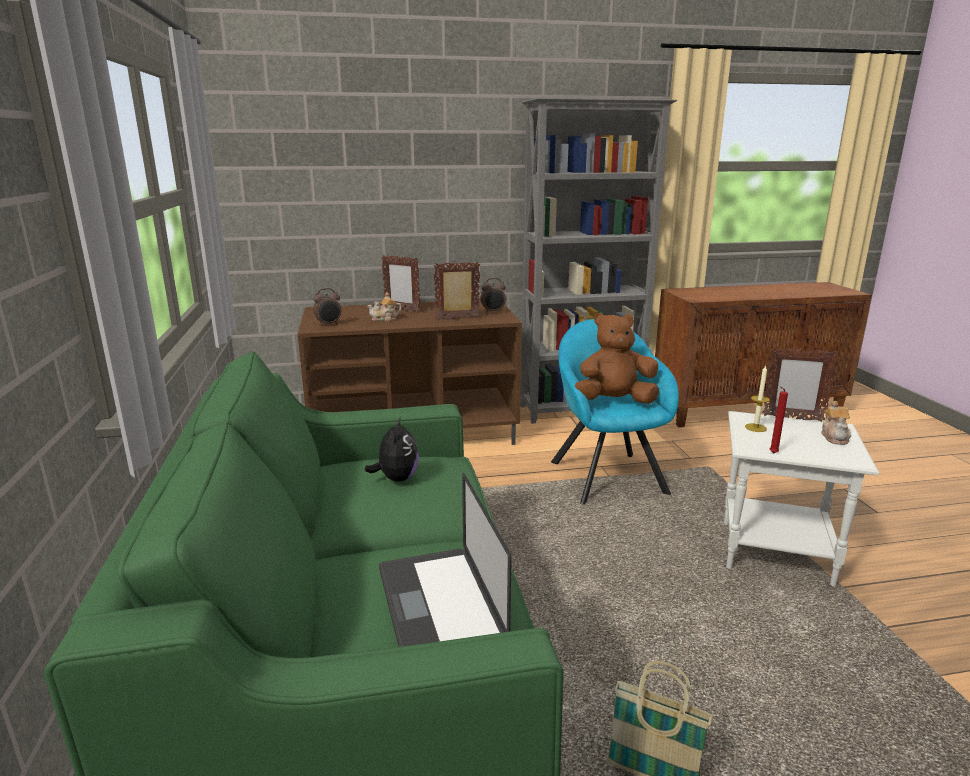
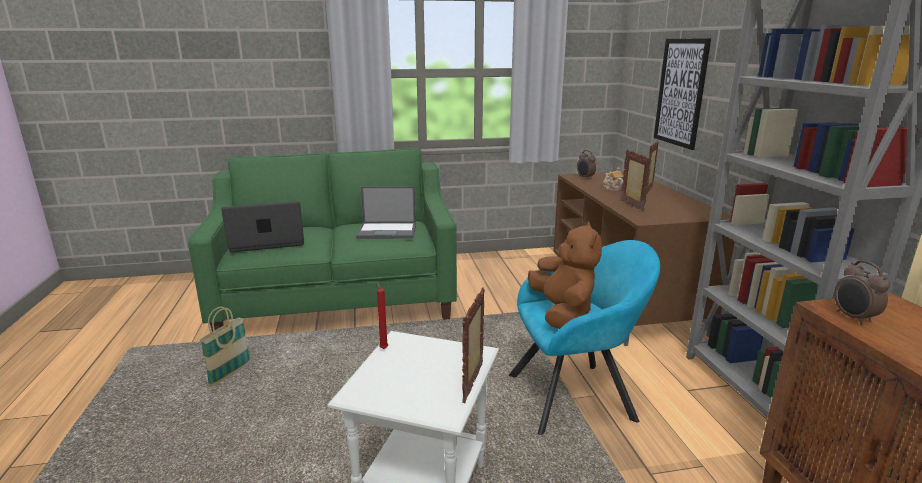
camera: 90 degrees right, 0 degrees up
plush toy [365,416,419,482] -> laptop [356,186,416,239]
alarm clock [480,278,506,313] -> alarm clock moved to [834,260,890,325]
candle [745,365,770,432] -> none
teapot [821,401,851,445] -> none
none -> picture [654,38,711,150]

